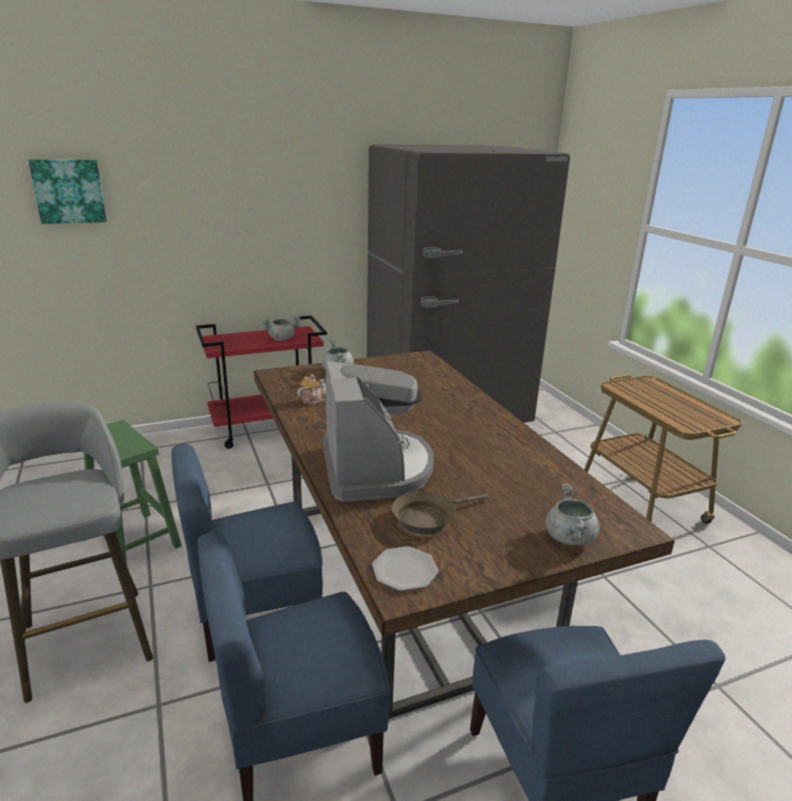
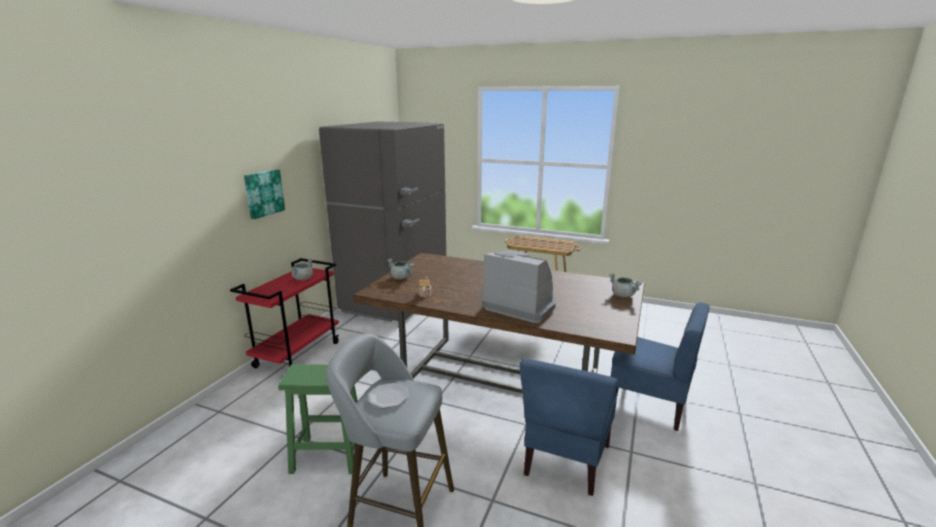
camera: 45 degrees left, 5 degrees down
picture [28,159,107,224] -> picture moved to [244,169,285,219]
blue chair [172,444,323,662] -> none
plate [372,546,439,591] -> plate moved to [368,383,409,408]
brown frying pan [392,491,489,534] -> none

